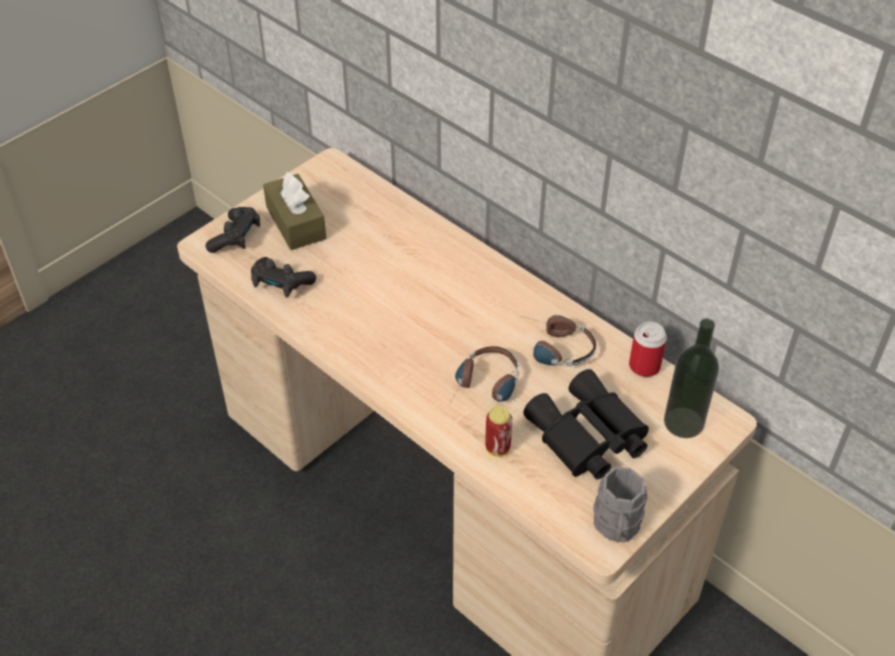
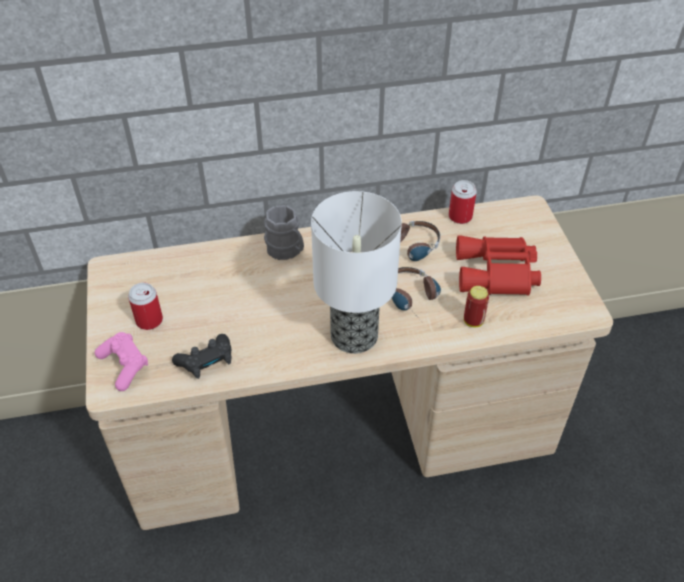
camera: 55 degrees left, 0 degrees up
black game controller [206,207,260,253] -> pink game controller [94,332,148,391]
brown tissue box [263,171,326,250] -> can [128,283,163,330]
black binoculars [523,369,649,479] -> red binoculars [456,235,541,295]
grey mug [593,467,648,542] -> grey mug moved to [264,205,304,260]
bottle [664,318,719,438] -> none
none -> table lamp [311,191,402,354]

